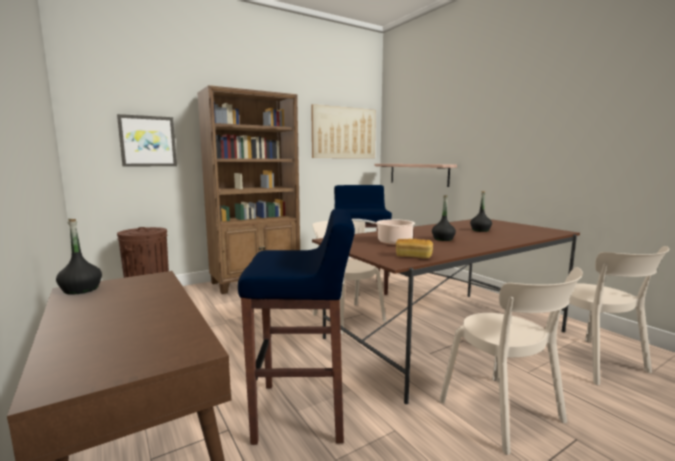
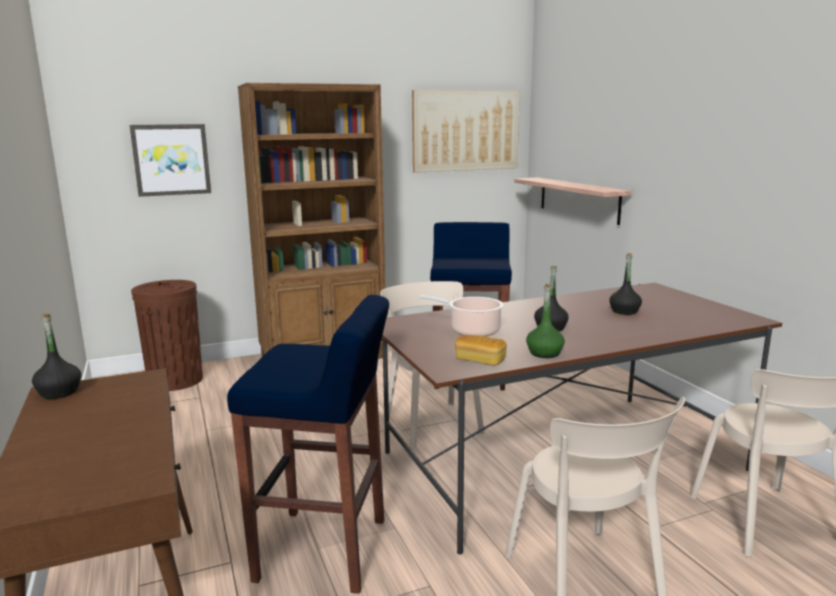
camera: 10 degrees right, 5 degrees up
none -> green bottle [526,283,565,358]

